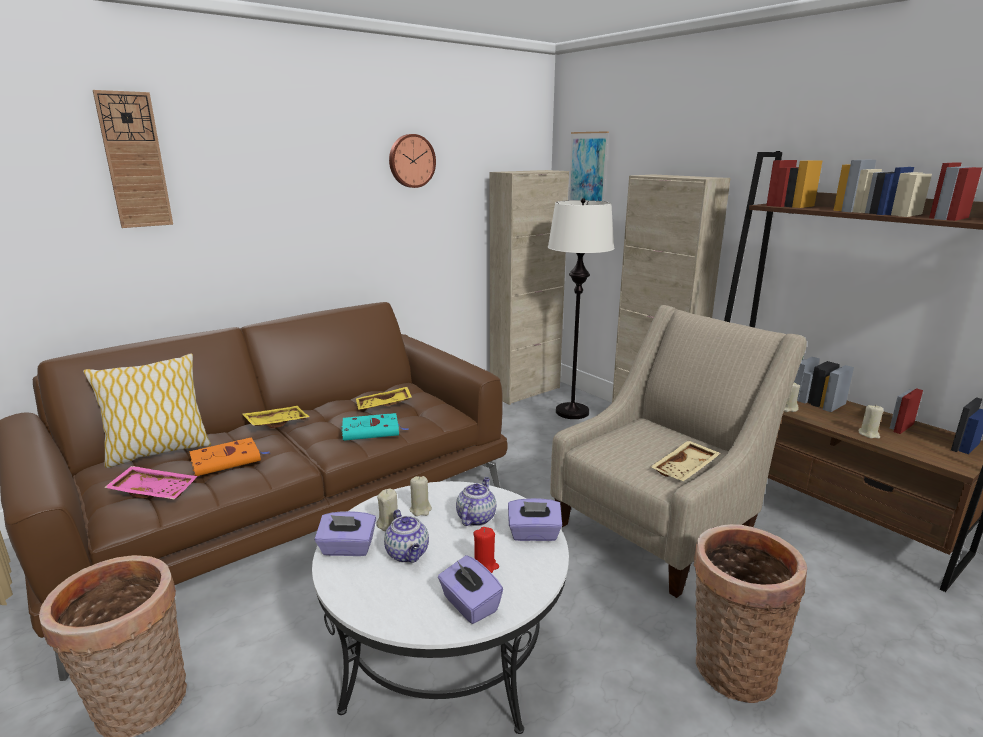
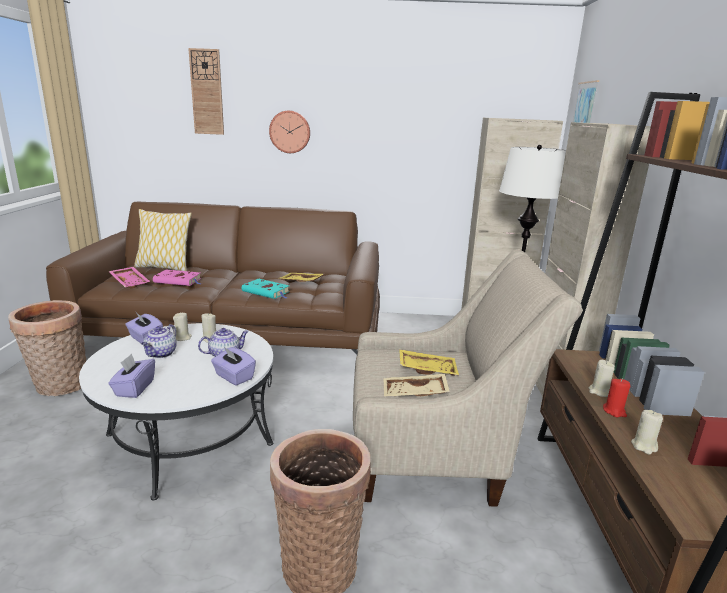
camera: 40 degrees right, 0 degrees up
orange book [189,437,269,476] -> pink book [153,270,203,286]
yellow tray [242,406,310,428] -> yellow tray moved to [399,349,459,376]
wall clock [389,134,436,188] -> wall clock moved to [269,111,310,153]
red candle [473,527,499,573] -> red candle moved to [603,379,630,417]

